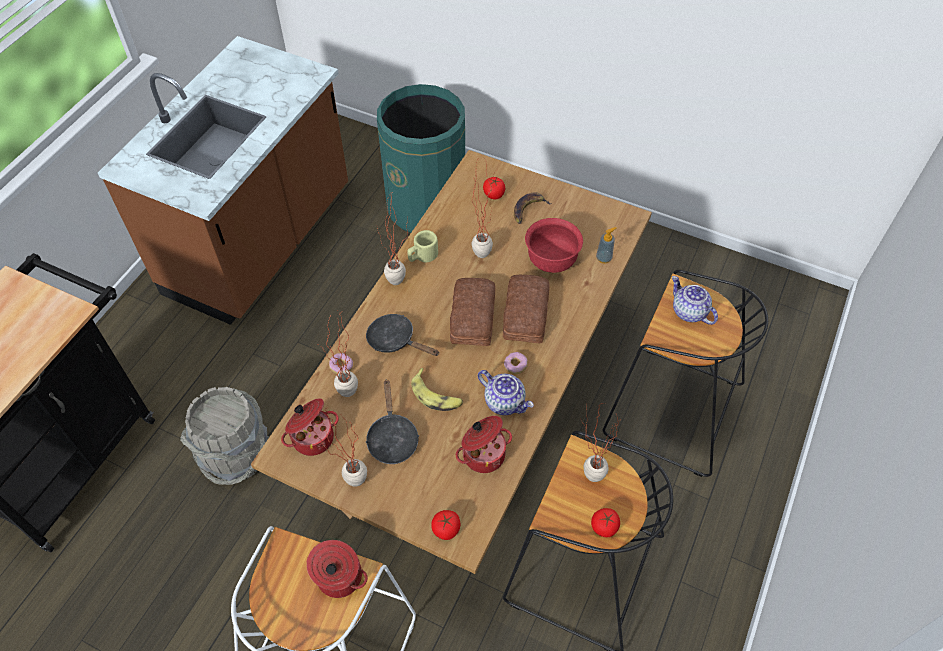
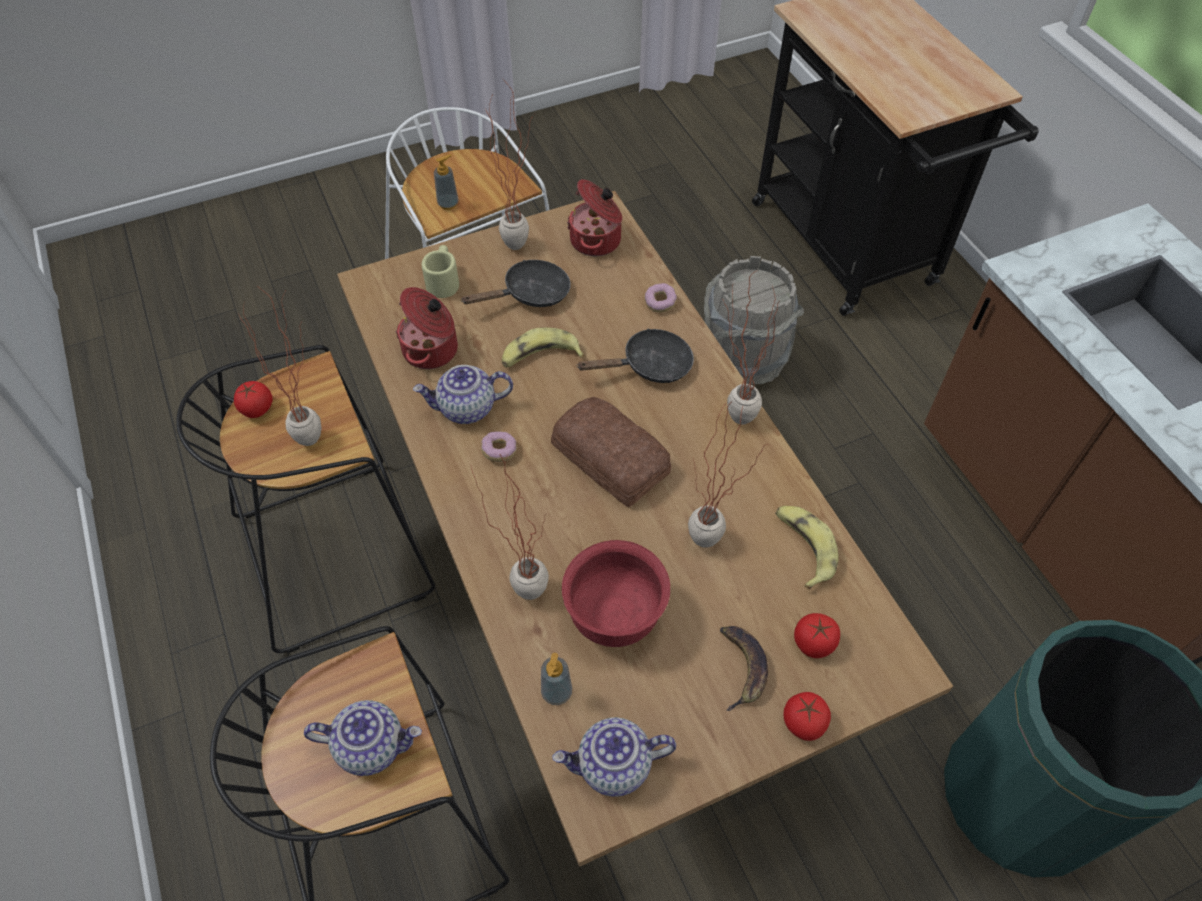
camera: 130 degrees right, 0 degrees up
cooking pot [307,540,368,598] -> soap dispenser [434,154,459,210]
potted plant [319,314,358,397] -> potted plant moved to [471,454,549,600]
black frying pan [365,379,419,464] -> black frying pan turned 120 degrees clockwise [461,260,571,307]
beige mug [407,230,438,262] -> beige mug moved to [422,245,459,298]
tomato [431,510,460,540] -> tomato moved to [784,692,831,741]
bread [503,275,550,343] -> none
none -> teapot [552,717,676,797]
none -> banana [775,506,838,590]

